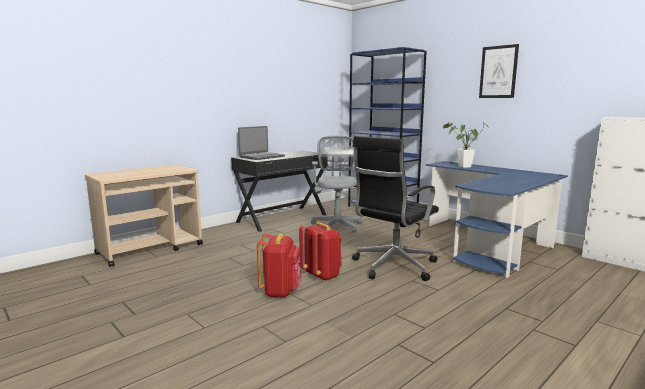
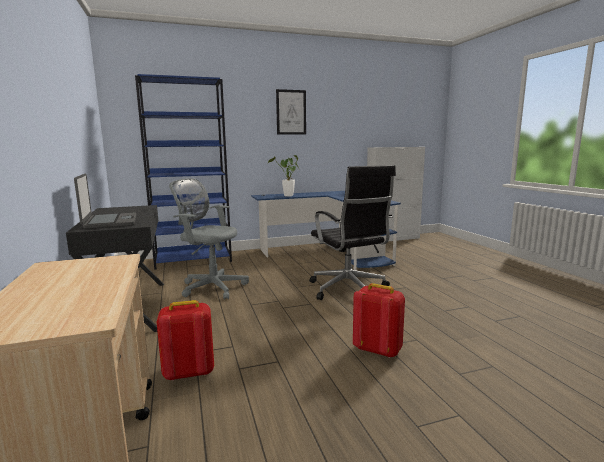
camera: 65 degrees left, 0 degrees up
red backpack [299,222,342,281] -> red backpack moved to [157,300,214,381]

